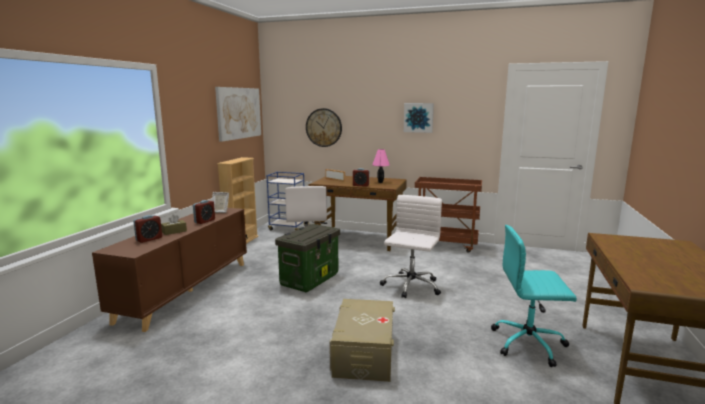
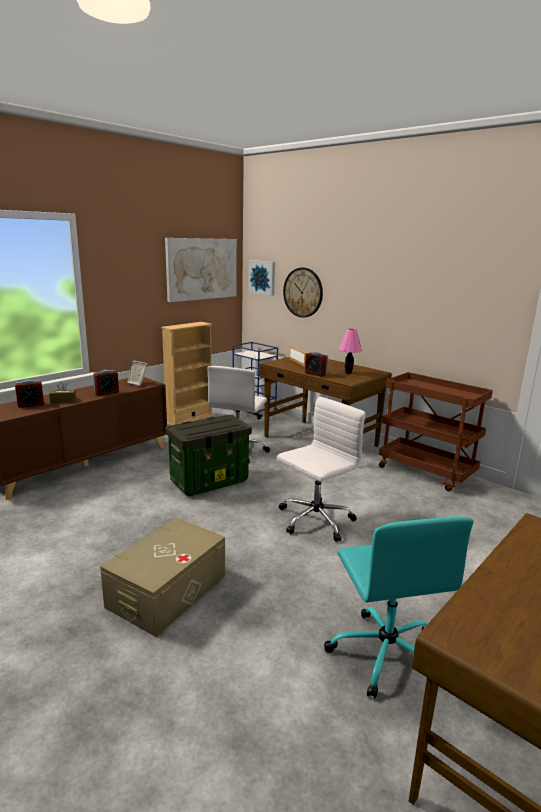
camera: 25 degrees right, 5 degrees up
picture [404,103,434,133] -> picture moved to [249,260,275,296]
turquoise office chair [491,225,577,367] -> turquoise office chair turned 135 degrees counterclockwise [324,516,474,698]

